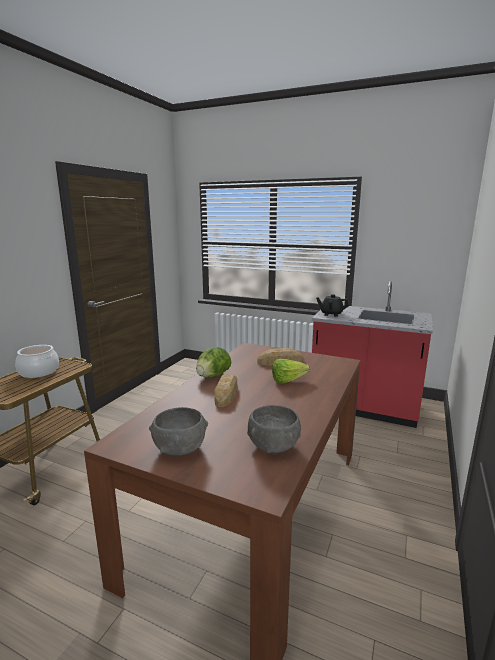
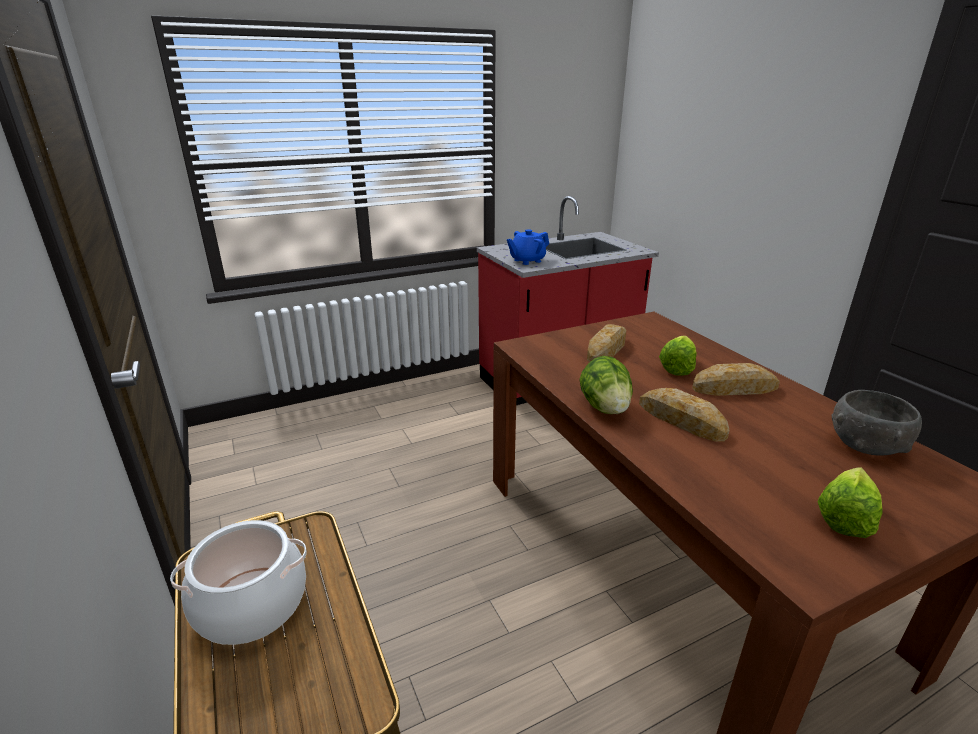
camera: 50 degrees left, 10 degrees up
grey bowl [149,407,208,456] -> lettuce [818,467,883,538]
black teapot [316,294,349,317] -> blue teapot [507,229,549,265]
none -> bread [692,363,780,396]

